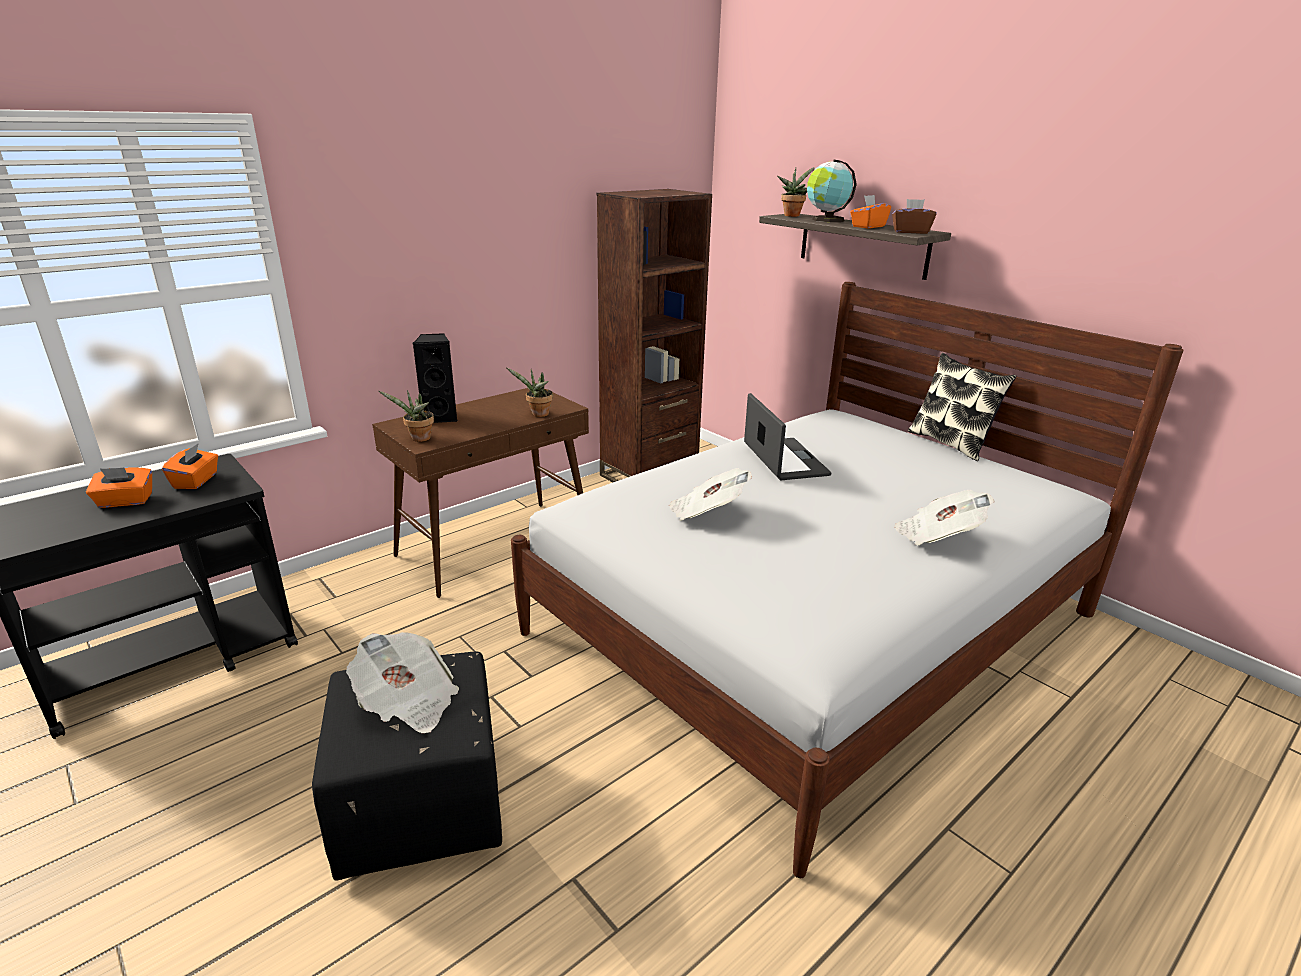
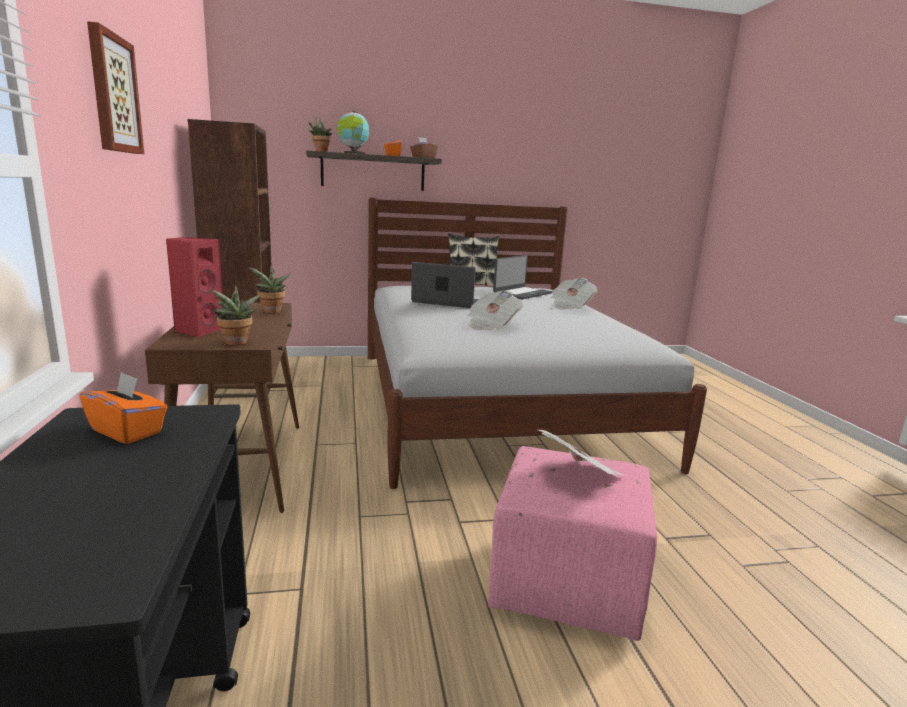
camera: 60 degrees left, 10 degrees down
orange tissue box [86,467,152,508] -> none
black ottoman [312,651,502,881] -> pink ottoman [488,446,657,641]
black speaker [413,333,458,423] -> red speaker [166,237,223,338]
none -> picture [87,21,144,154]
none -> laptop [493,255,552,299]

